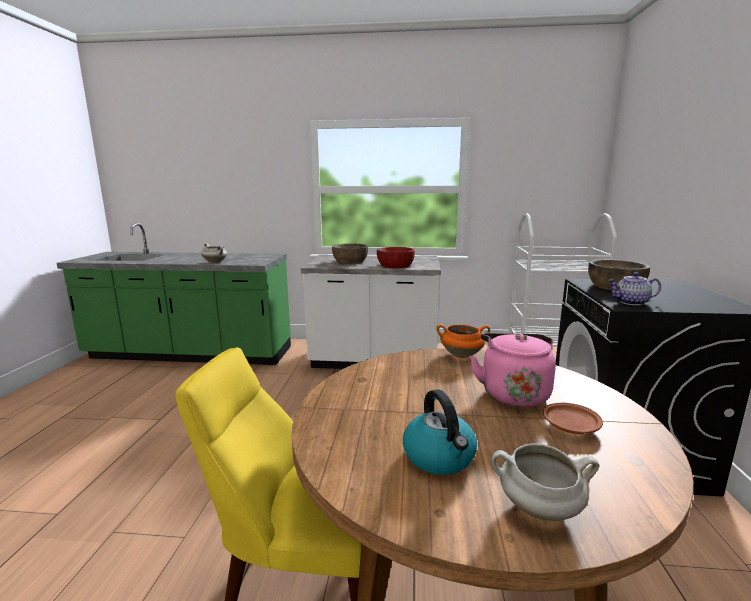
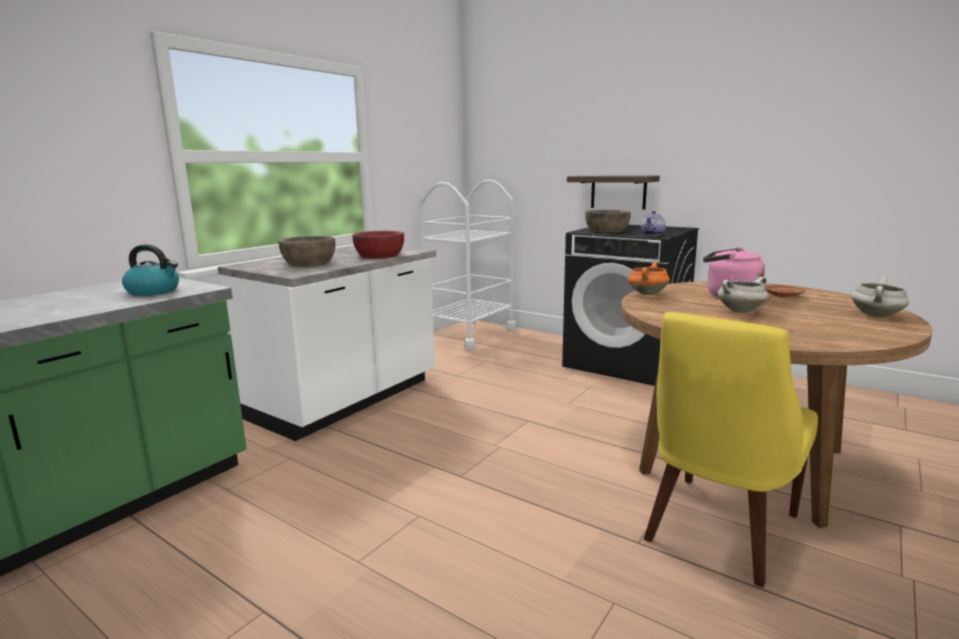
camera: 60 degrees left, 0 degrees up
white cooking pot [201,243,227,263] -> white cooking pot moved to [718,277,768,313]
kettle [403,390,477,475] -> kettle moved to [122,244,179,296]
none -> shelf [567,176,660,209]

